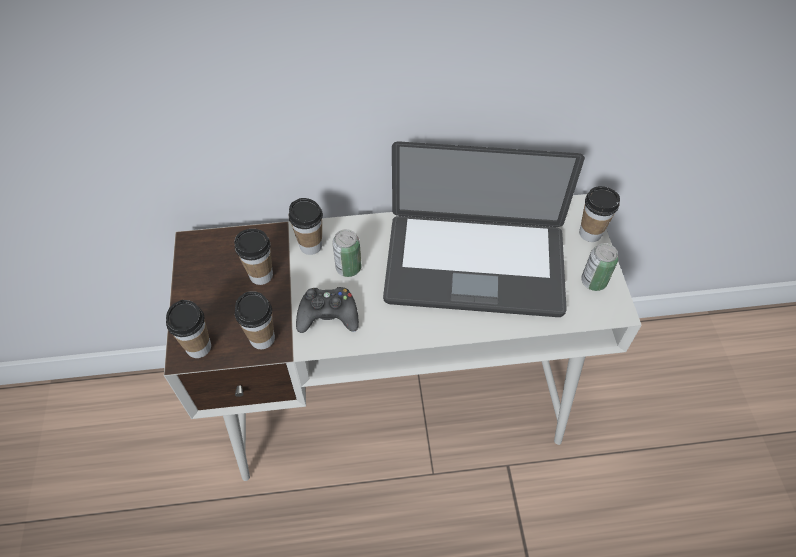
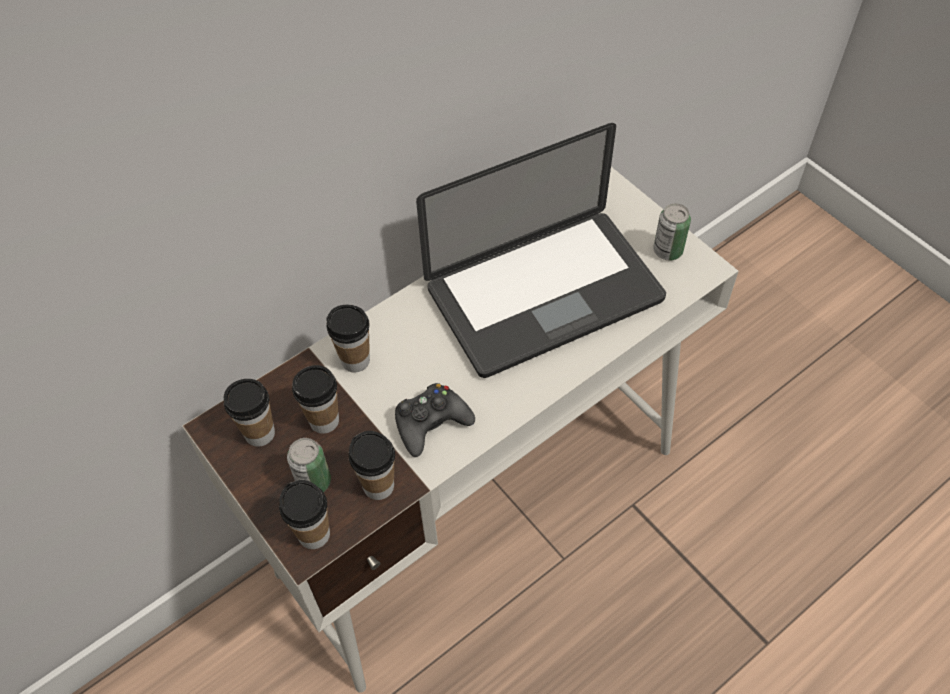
camera: 30 degrees left, 0 degrees up
can [332,229,362,277] -> can moved to [287,438,331,492]
cup [579,186,620,242] -> cup moved to [224,379,275,447]

